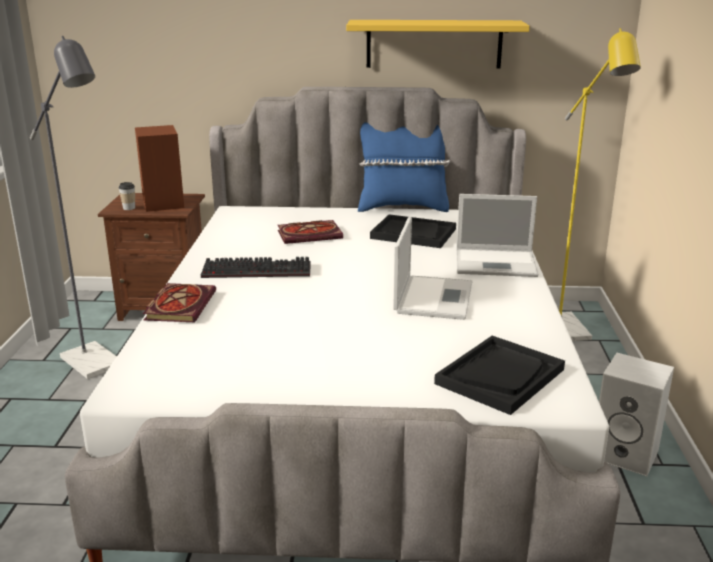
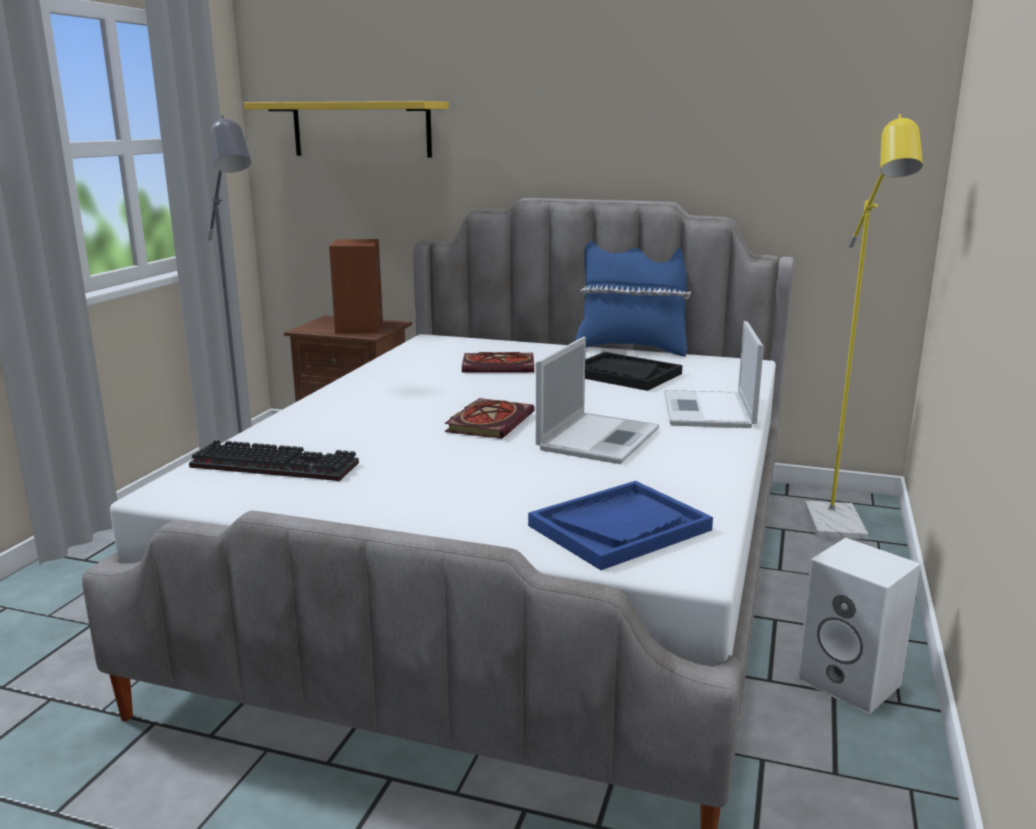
camera: 15 degrees right, 5 degrees down
cup [119,182,135,210] -> none
book [143,283,216,322] -> book moved to [444,398,535,439]
keyboard [201,257,311,278] -> keyboard moved to [189,440,359,481]
yellow shelf [346,20,530,69] -> yellow shelf moved to [244,101,449,157]
black tray [434,336,565,415] -> blue tray [528,481,713,570]
laptop [456,194,538,277] -> laptop turned 75 degrees clockwise [664,321,764,428]

